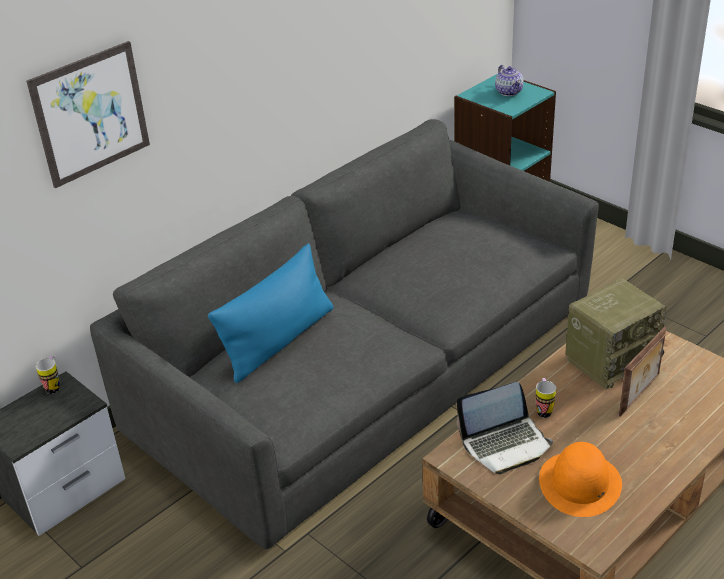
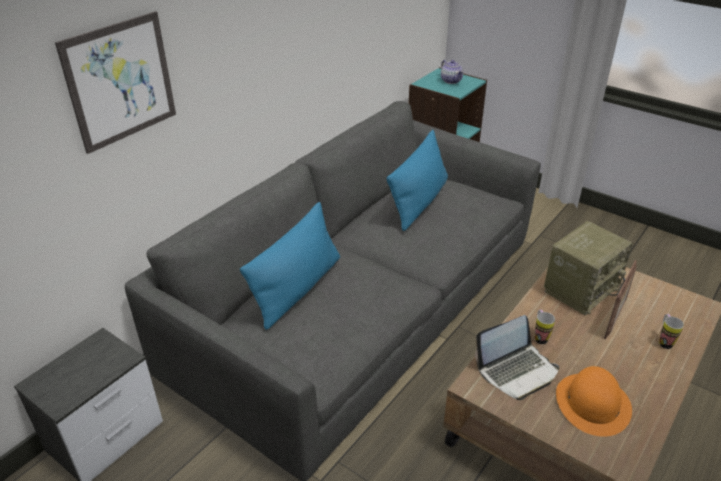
camera: 10 degrees left, 0 degrees up
mug [36,356,60,394] -> mug moved to [659,314,684,349]
none -> blue pillow [387,130,448,231]

